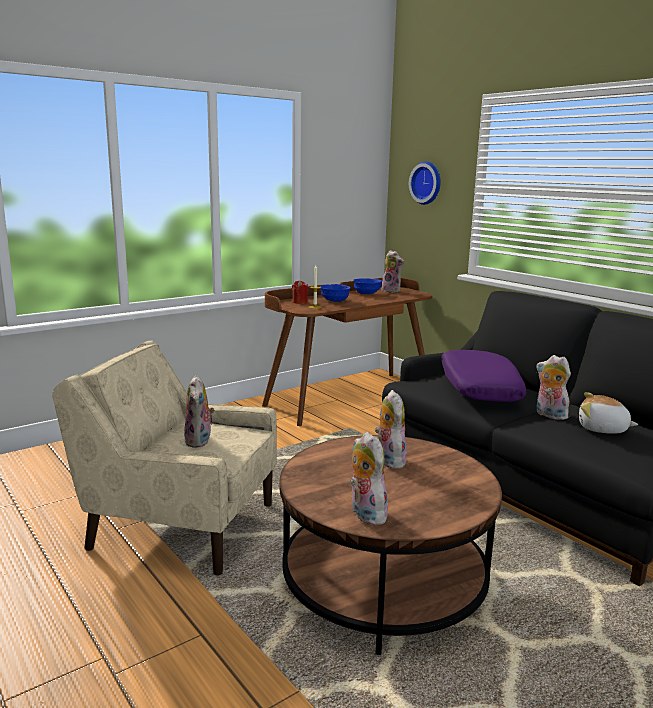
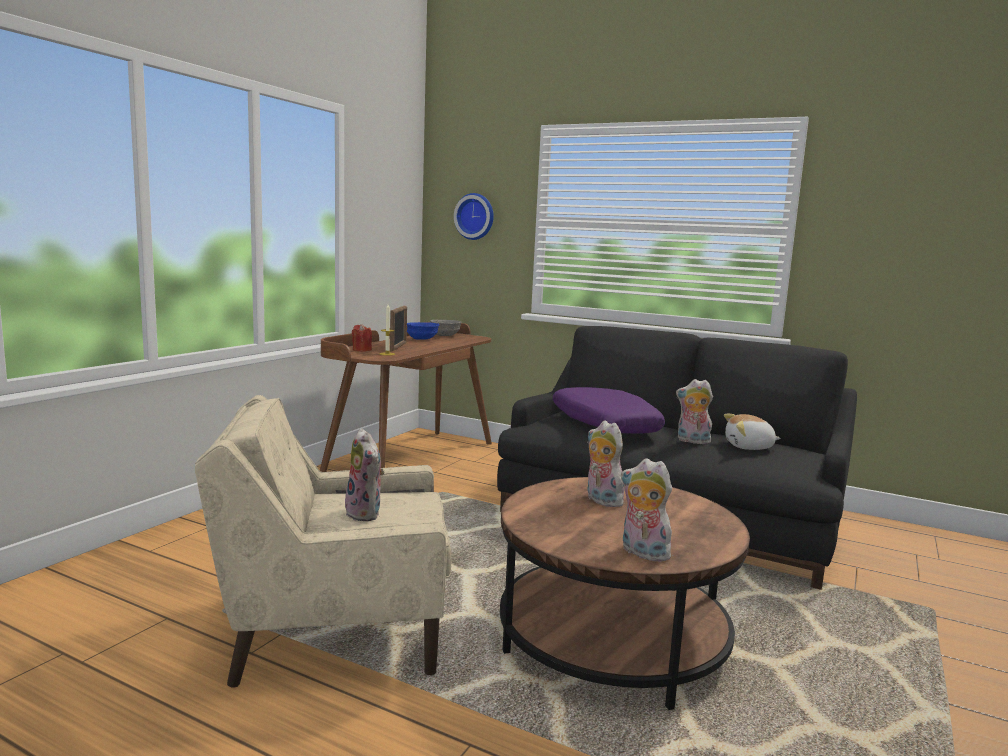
camera: 25 degrees left, 5 degrees down
blue bowl [320,284,350,302] -> picture frame [390,306,407,352]
plush toy [382,250,404,293] -> grey bowl [430,320,462,336]

